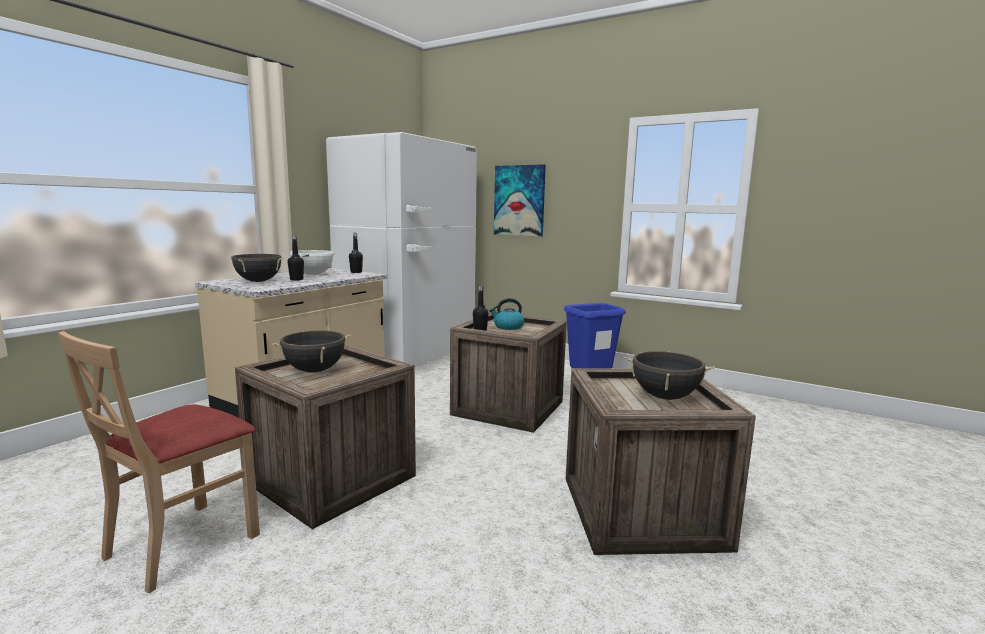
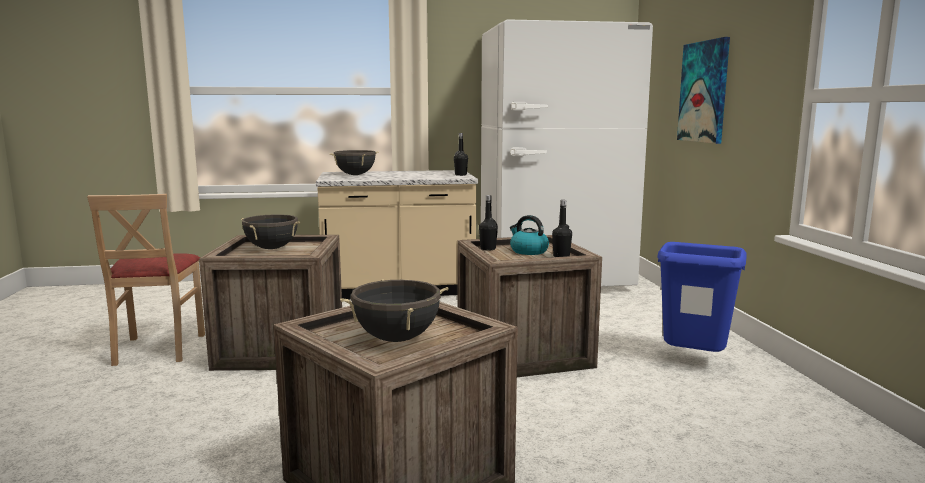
camera: 50 degrees right, 0 degrees up
beige chair [58,331,260,594] -> beige chair turned 90 degrees counterclockwise [87,194,205,366]
black bottle [288,235,304,281] -> black bottle moved to [552,200,572,257]
white cooking pot [290,250,335,275] -> none

